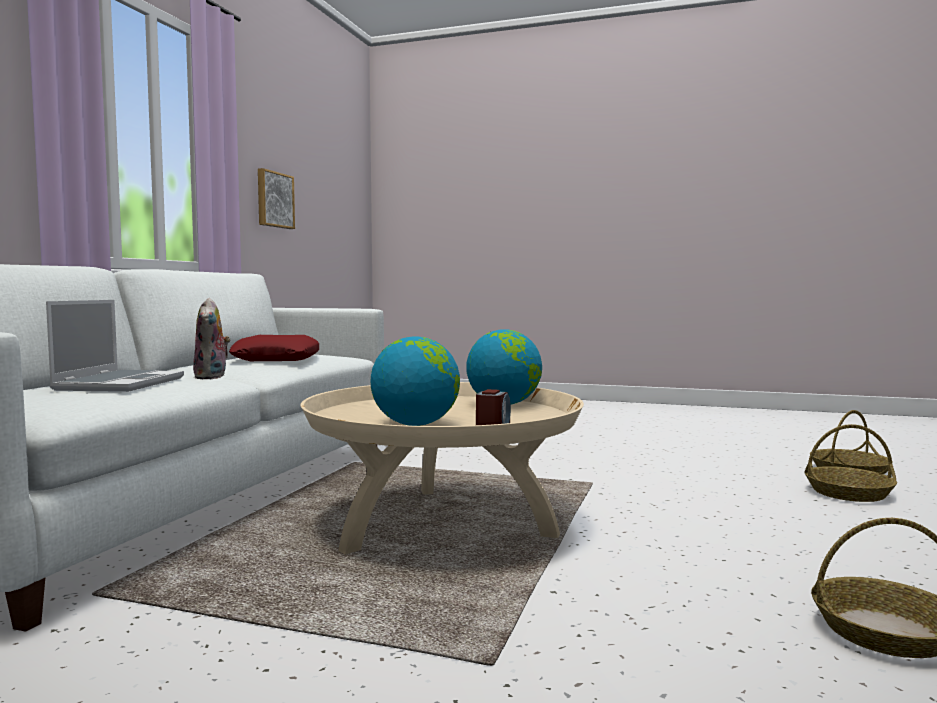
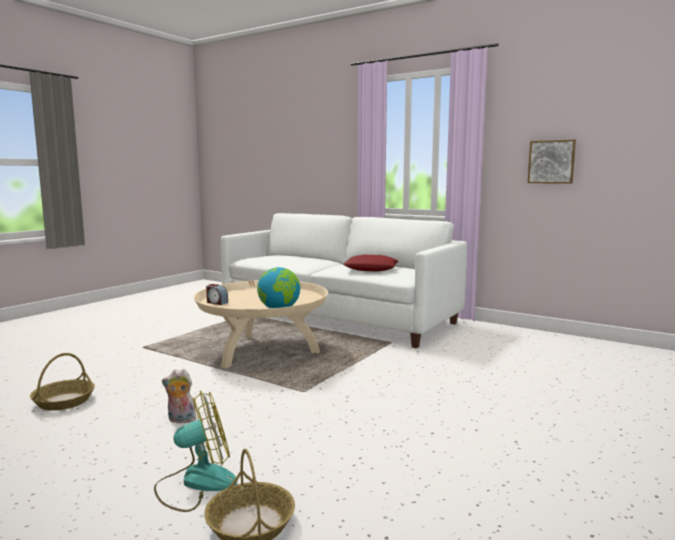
camera: 105 degrees right, 5 degrees up
laptop [46,300,184,392] -> none
plush toy [193,298,230,380] -> plush toy moved to [162,369,198,425]
globe [371,336,460,426] -> none
basket [805,424,897,502] -> fan [154,390,237,512]

